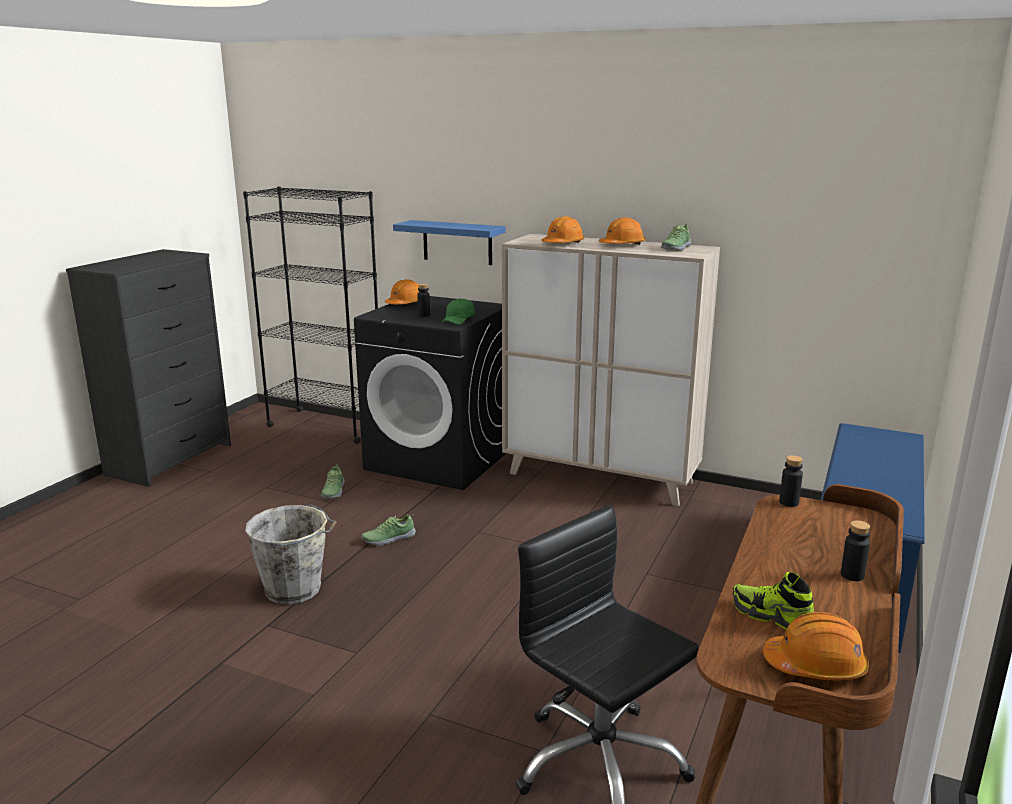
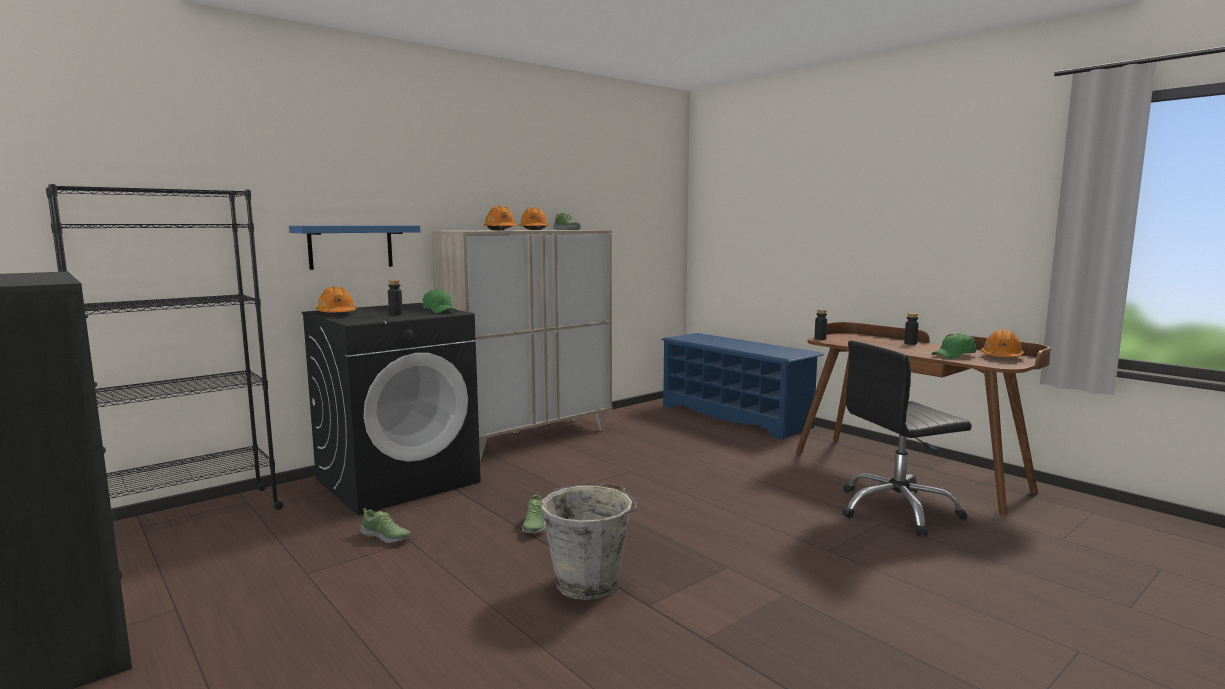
camera: 65 degrees left, 10 degrees down
shoe [733,572,814,630] -> green cap [932,333,976,359]

